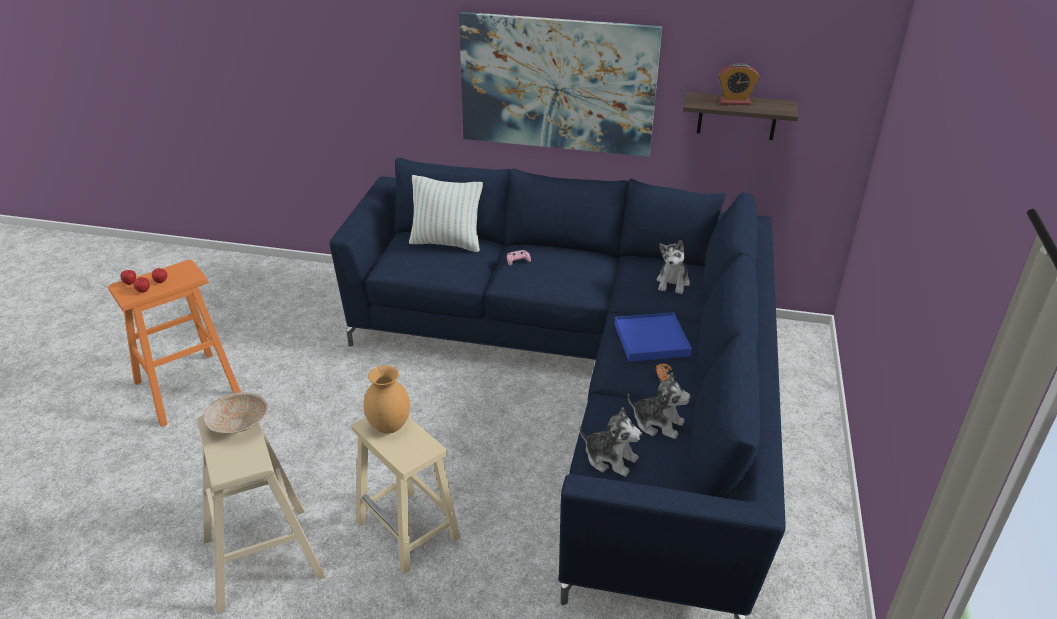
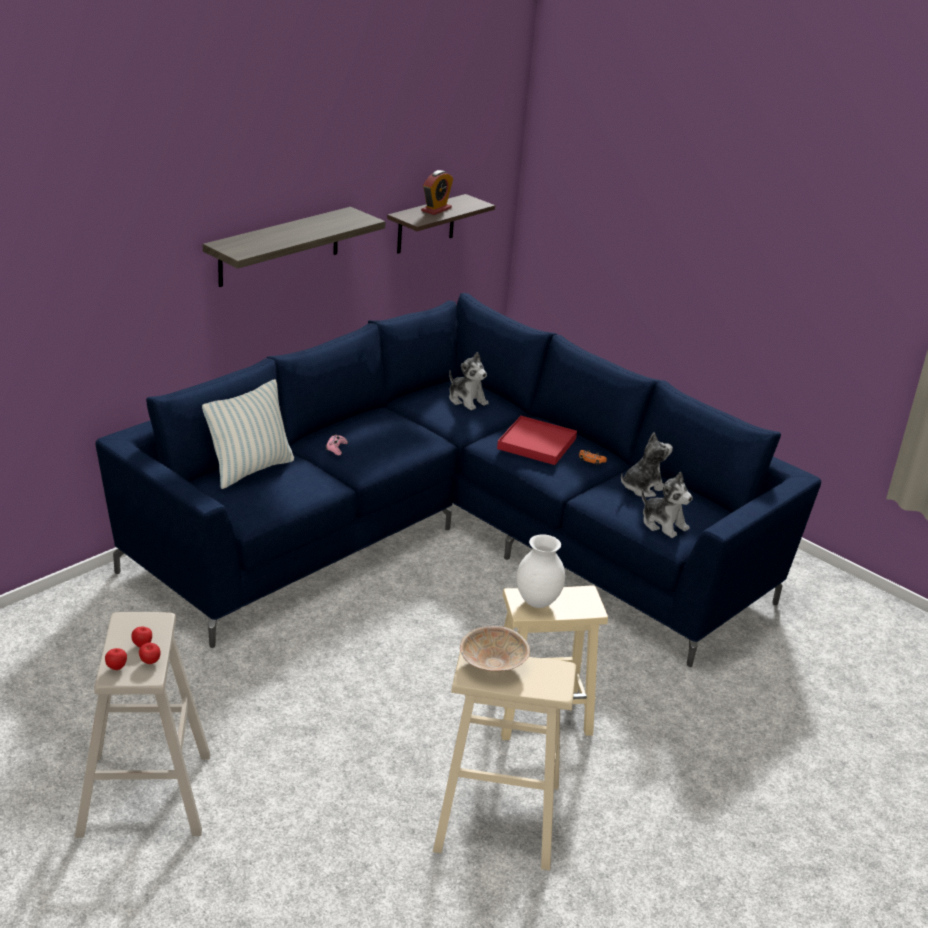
camera: 60 degrees left, 5 degrees down
orange stool [108,260,241,427] -> beige stool [75,612,210,838]
brown vase [363,365,410,434] -> white vase [517,534,565,608]
picture [459,12,662,157] -> shelf [203,207,385,287]
plush toy [579,407,642,477] -> plush toy turned 75 degrees clockwise [642,472,693,538]
blue tray [615,312,692,362] -> red tray [497,416,577,465]

